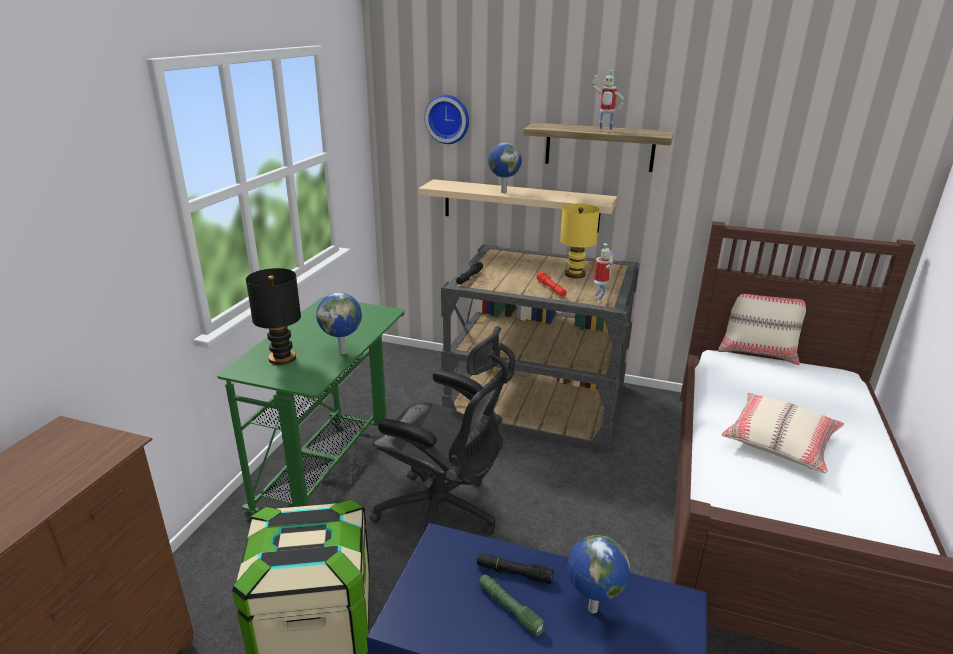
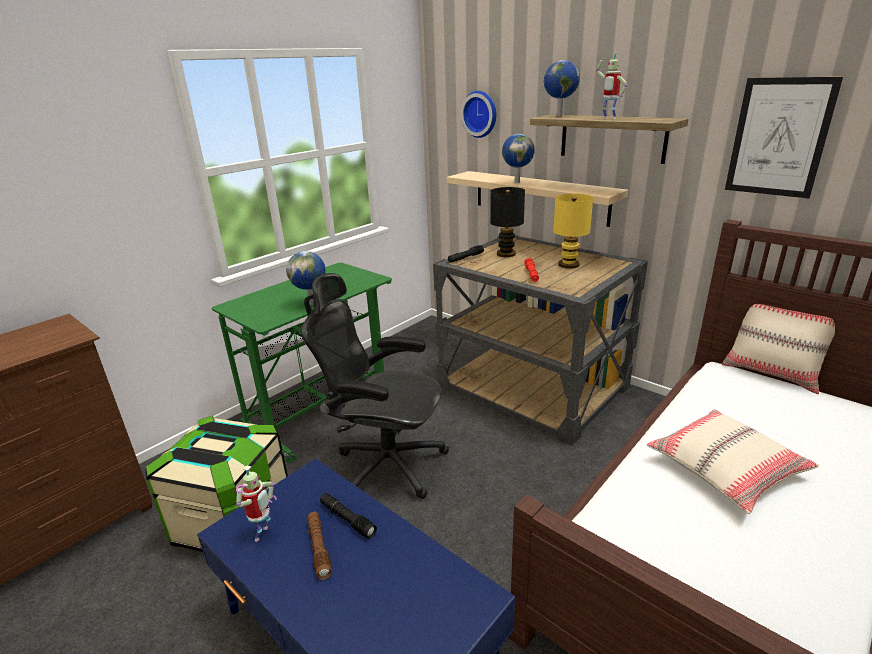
camera: 25 degrees right, 0 degrees up
black table lamp [246,268,301,365] -> black table lamp moved to [490,187,525,257]
office chair [369,326,515,535] -> office chair turned 150 degrees clockwise [301,273,449,499]
green flashlight [479,574,546,636] -> brown flashlight [307,512,332,580]
globe [567,535,630,613] -> globe moved to [544,60,580,116]
toy robot [594,243,615,303] -> toy robot moved to [236,465,277,542]
none -> picture [725,77,843,198]

